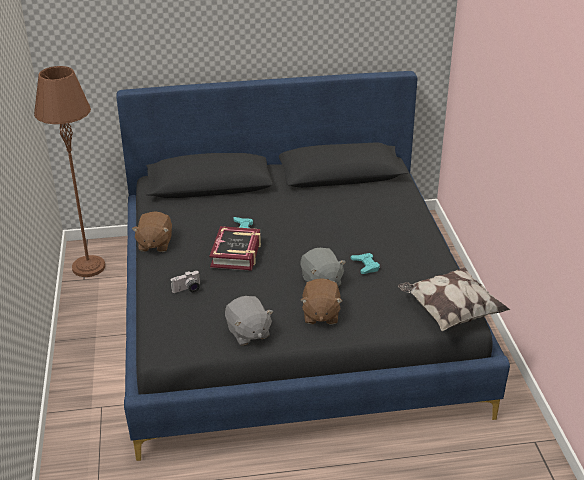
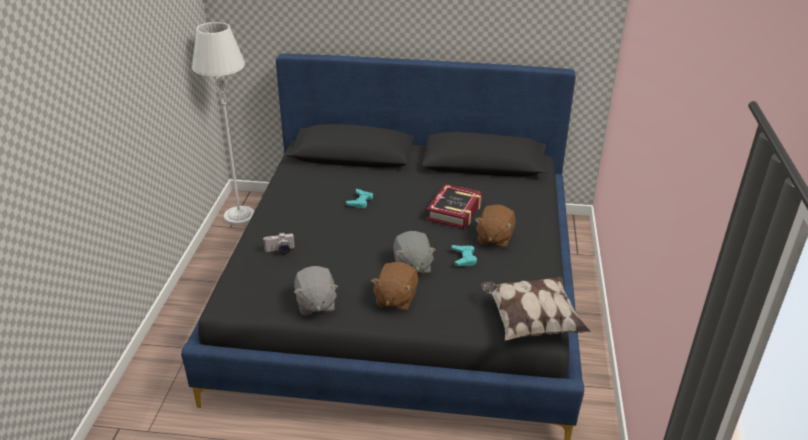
camera: 15 degrees right, 0 degrees up
brown floor lamp [34,66,105,277] -> grey floor lamp [192,22,255,226]
brown plush toy [132,211,172,252] -> brown plush toy moved to [475,205,516,248]
book [209,226,261,271] -> book moved to [426,184,482,230]

